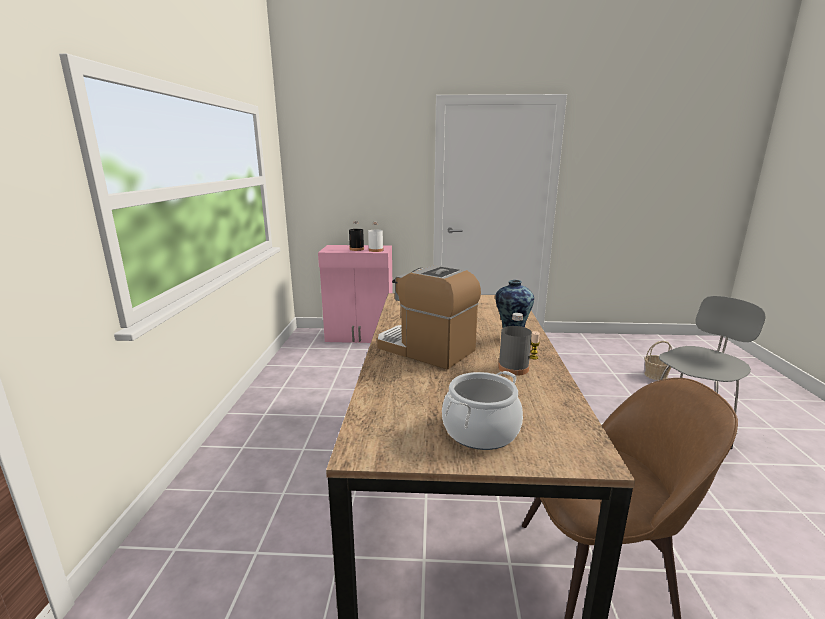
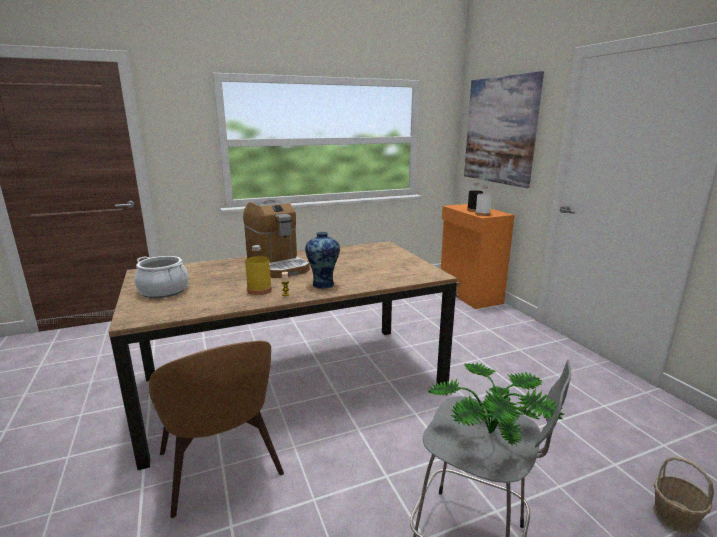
camera: 65 degrees right, 0 degrees up
pink cabinet [318,245,393,343] -> orange cabinet [441,204,515,309]
coffee machine [377,265,481,370] -> coffee machine turned 135 degrees clockwise [243,199,310,278]
grey bottle [498,313,532,376] -> yellow bottle [245,245,272,295]
none -> potted plant [428,363,564,446]
none -> picture [464,71,544,188]

